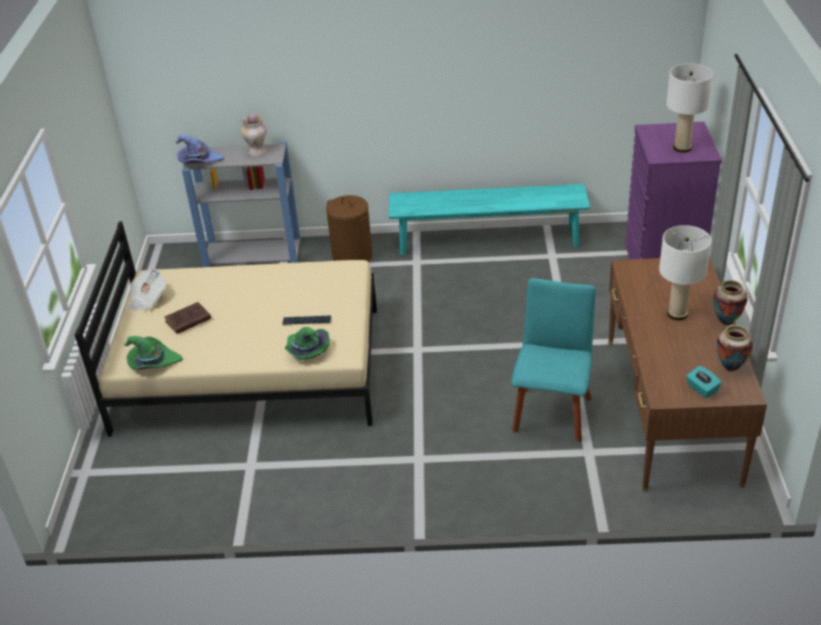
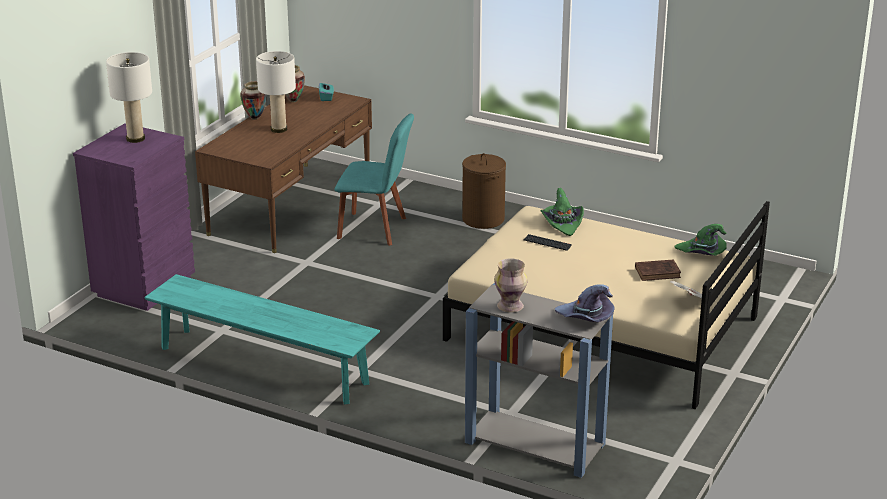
camera: 155 degrees left, 10 degrees down
brown laundry basket [326,195,372,261] -> brown laundry basket moved to [462,153,506,229]
turquoise chair [511,278,596,442] -> turquoise chair turned 120 degrees counterclockwise [334,113,414,246]

